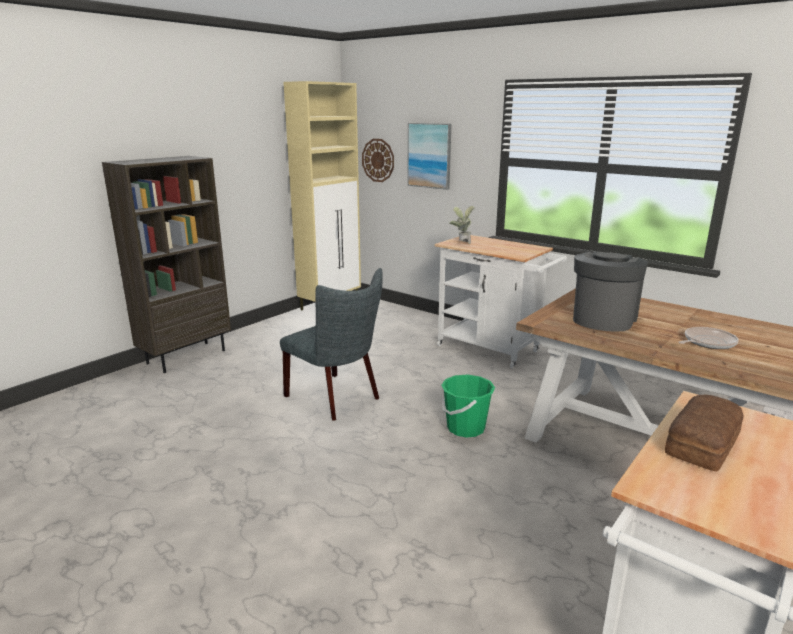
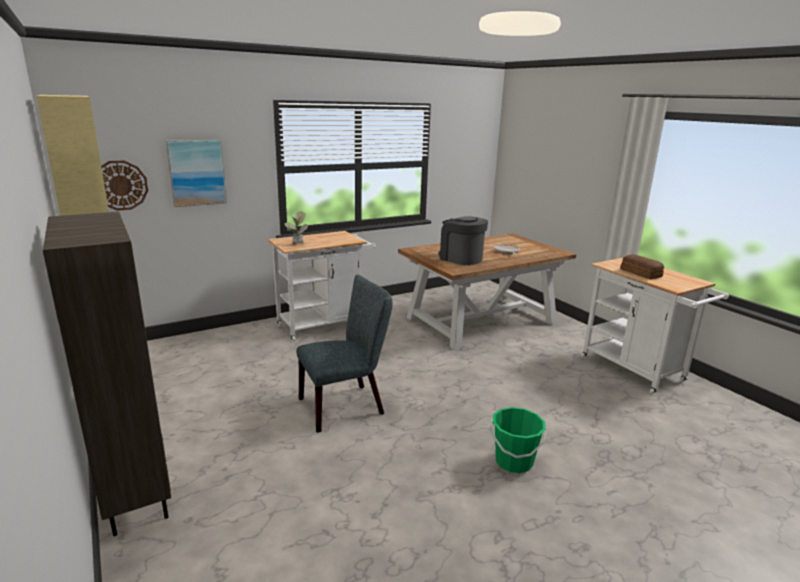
camera: 70 degrees left, 0 degrees up
green bucket [441,374,495,438] -> green bucket moved to [491,407,547,473]

